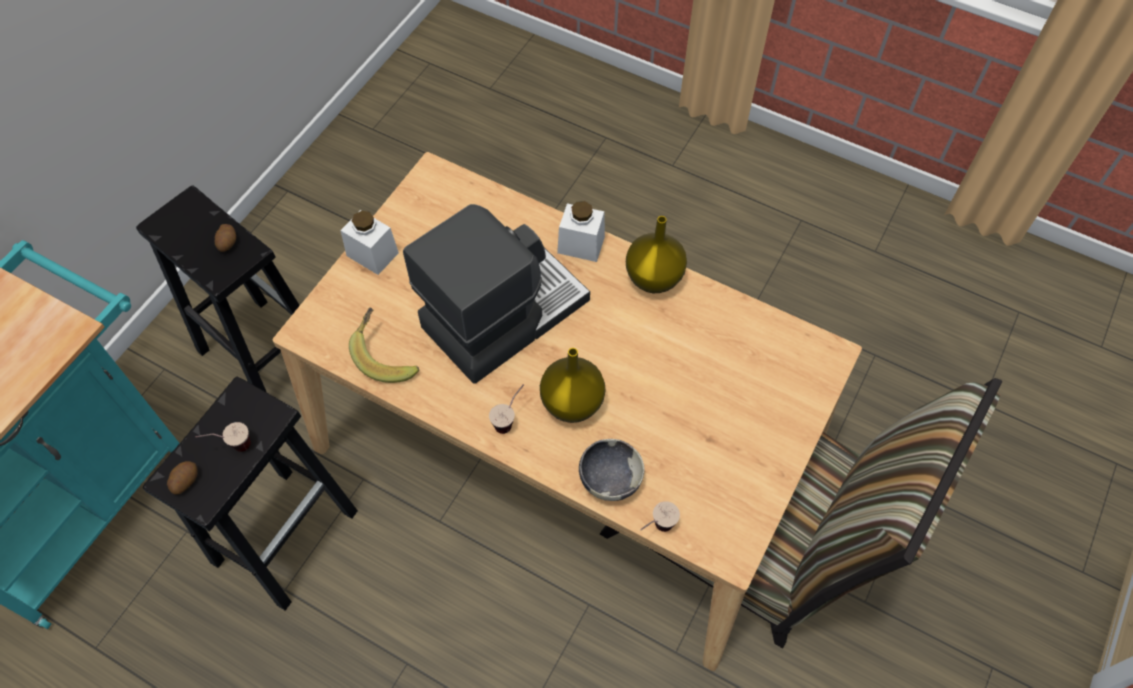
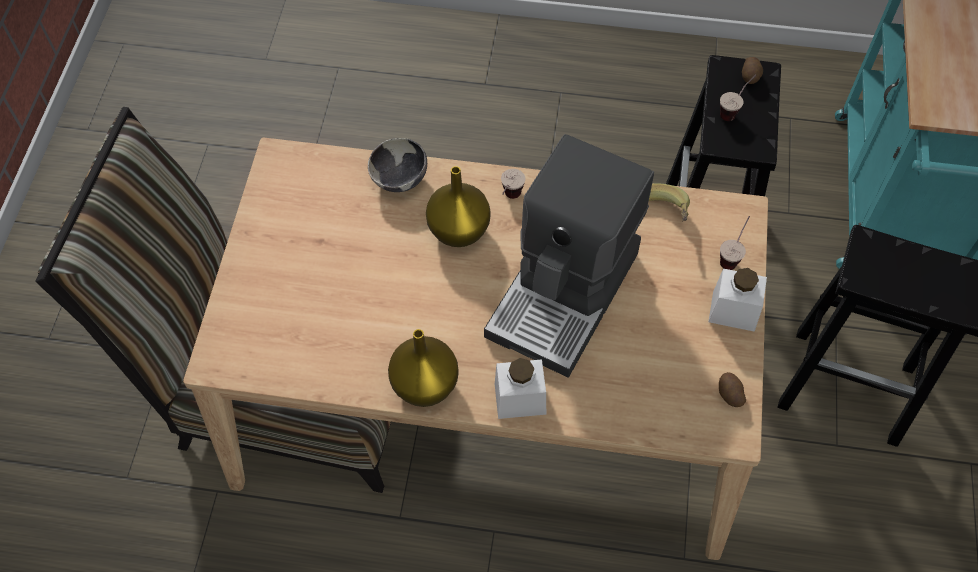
camera: 160 degrees right, 0 degrees up
potato [215,224,236,252] -> potato moved to [719,372,746,407]
cup [640,501,680,532] -> cup moved to [720,216,750,270]

